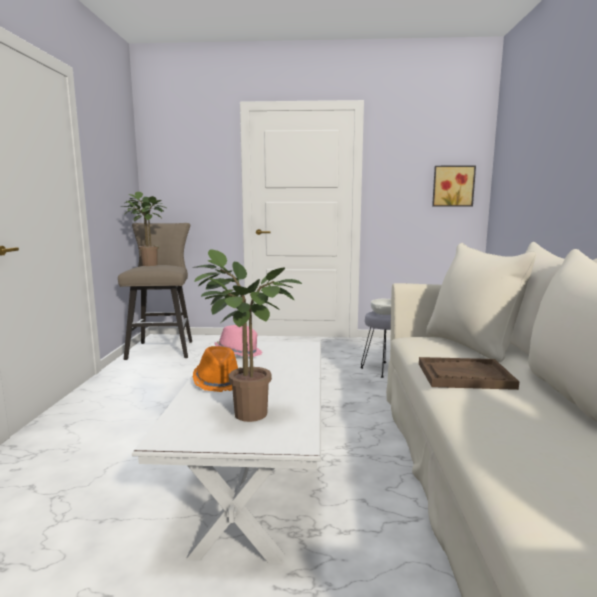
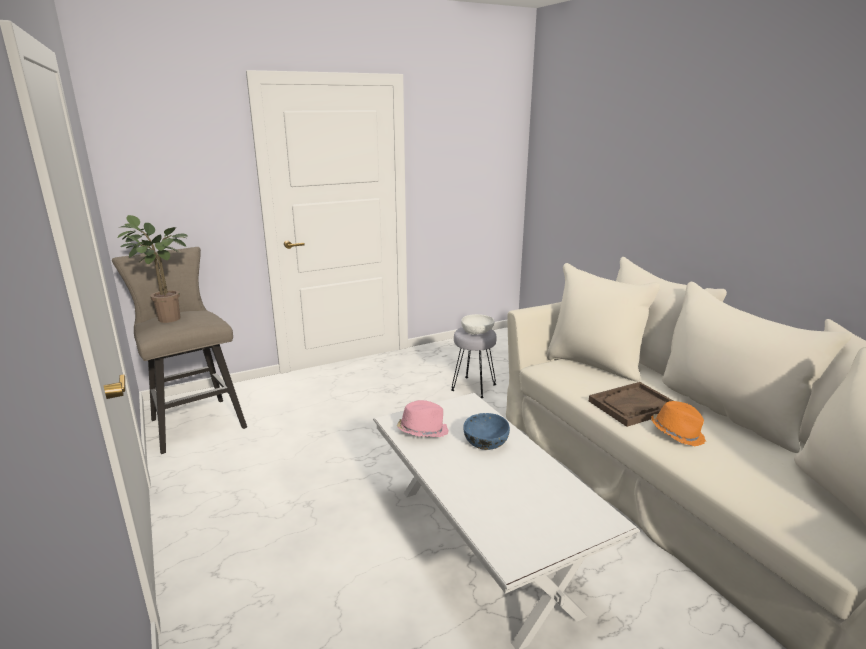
camera: 30 degrees left, 10 degrees up
potted plant [193,249,302,422] -> none
orange hat [193,346,241,392] -> orange hat moved to [651,401,706,446]
picture [432,165,476,207] -> none
none -> blue bowl [463,413,510,450]

